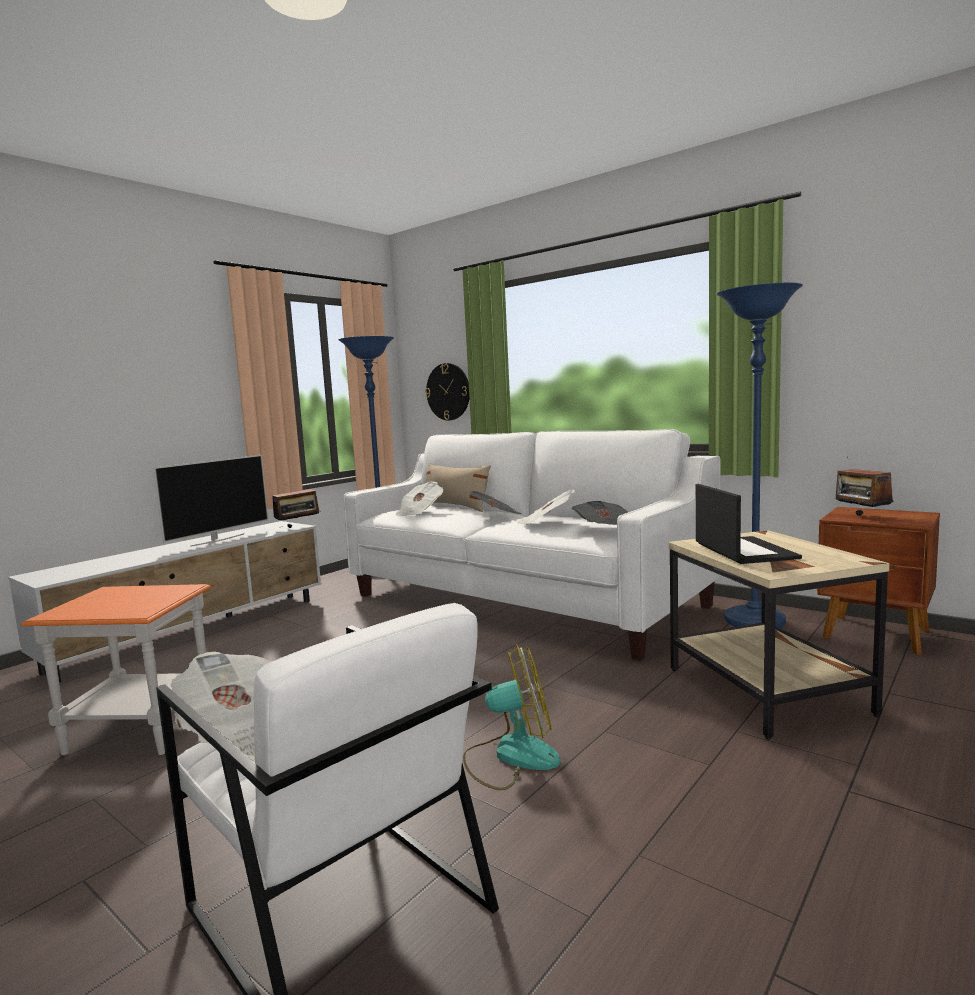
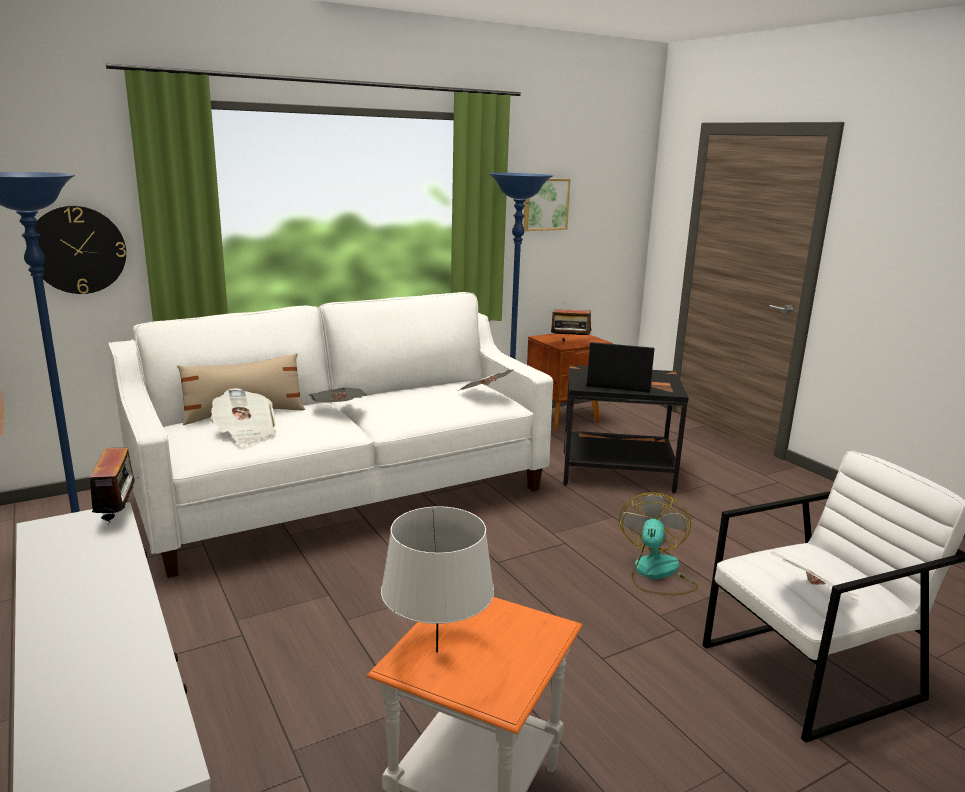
camera: 70 degrees left, 10 degrees up
television [153,455,269,547] -> none
newspaper [518,490,575,525] -> none
beige side table [669,530,889,740] -> black side table [563,365,689,494]
none -> grey table lamp [381,506,494,652]
none -> picture [523,179,571,231]

